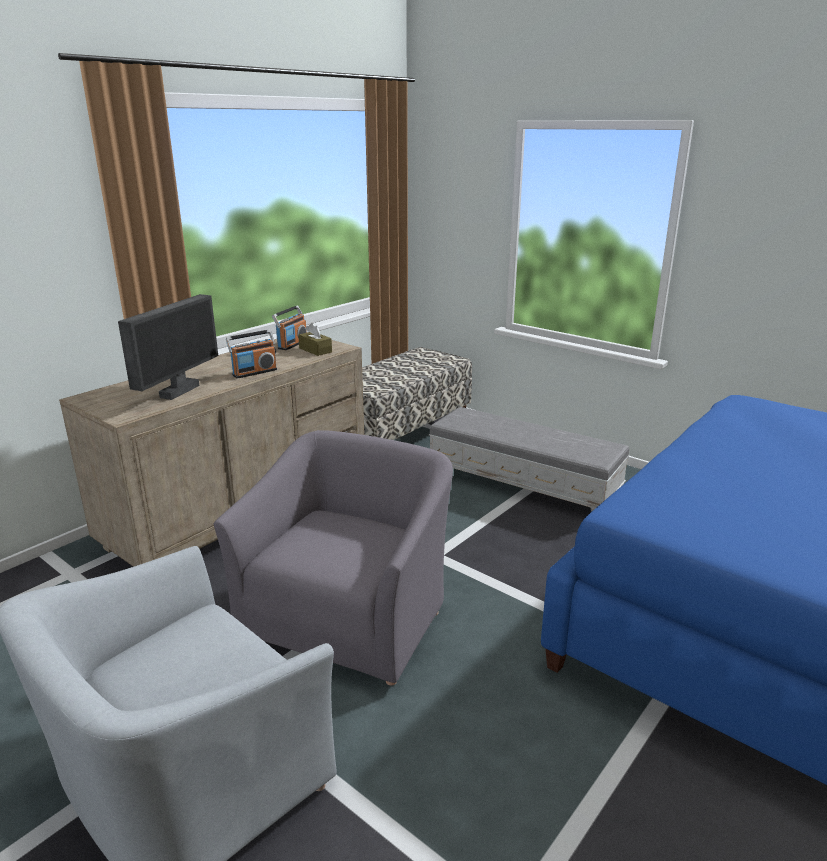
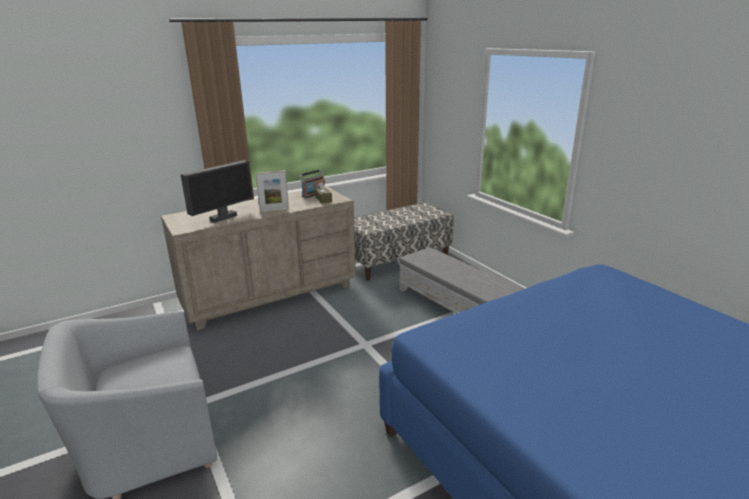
camera: 20 degrees right, 0 degrees up
grey armchair [214,430,453,685] -> none
radio [226,330,277,379] -> picture frame [256,170,289,213]

